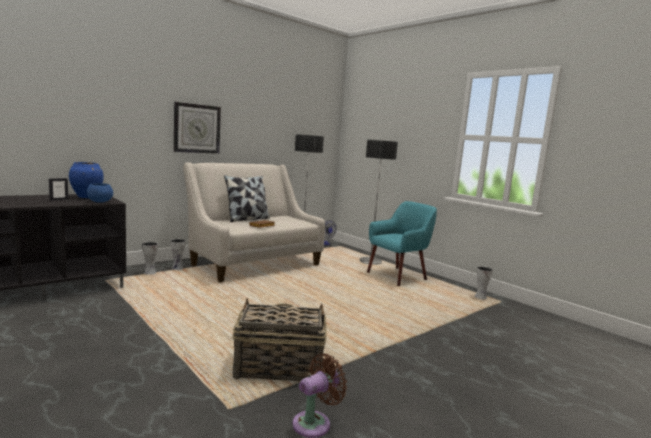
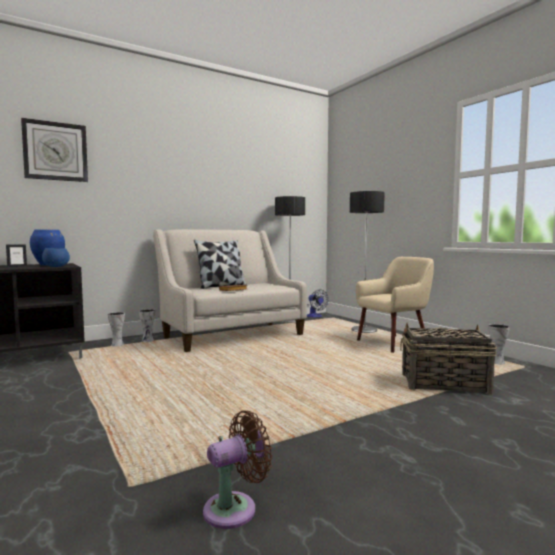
camera: 10 degrees right, 5 degrees down
wall clock [174,102,221,154] -> wall clock moved to [21,118,88,182]
basket [232,298,327,381] -> basket moved to [400,322,497,395]
turquoise armchair [367,201,437,286] -> beige armchair [356,257,434,353]

